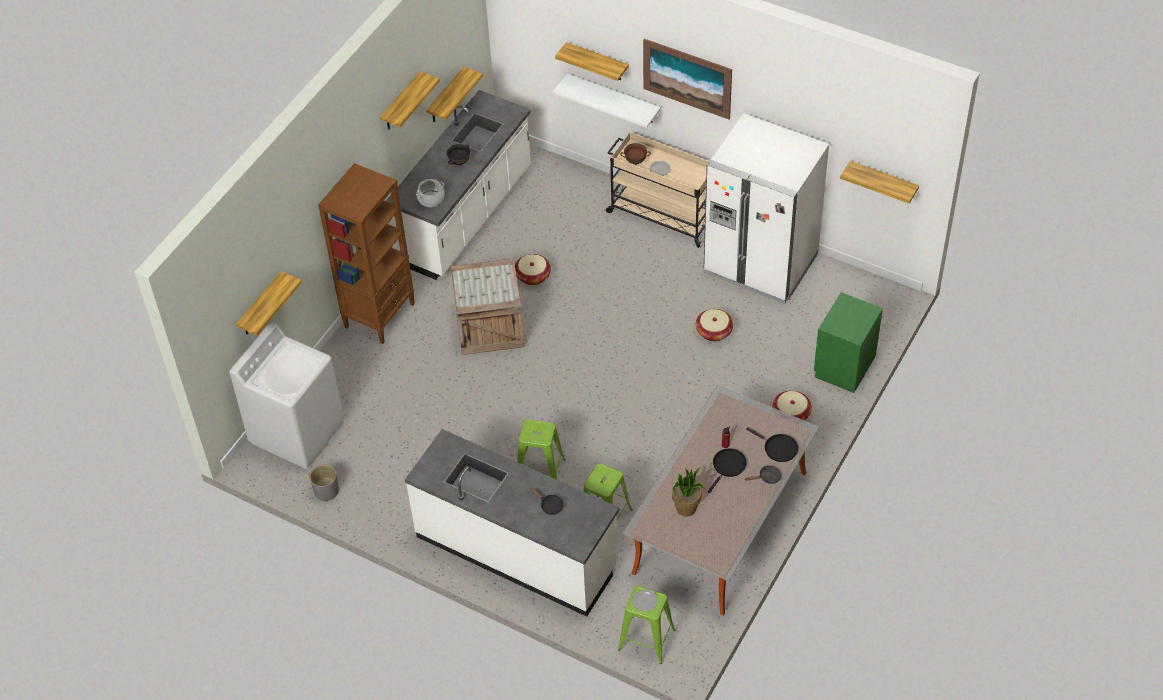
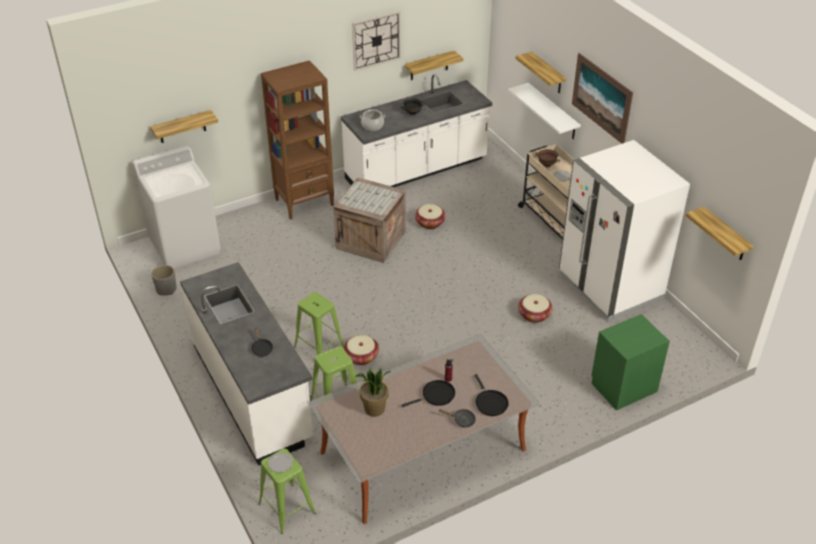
camera: 30 degrees right, 10 degrees down
shelf [380,72,440,130] -> wall clock [352,11,401,71]
basket [772,391,812,420] -> basket moved to [343,335,379,365]

